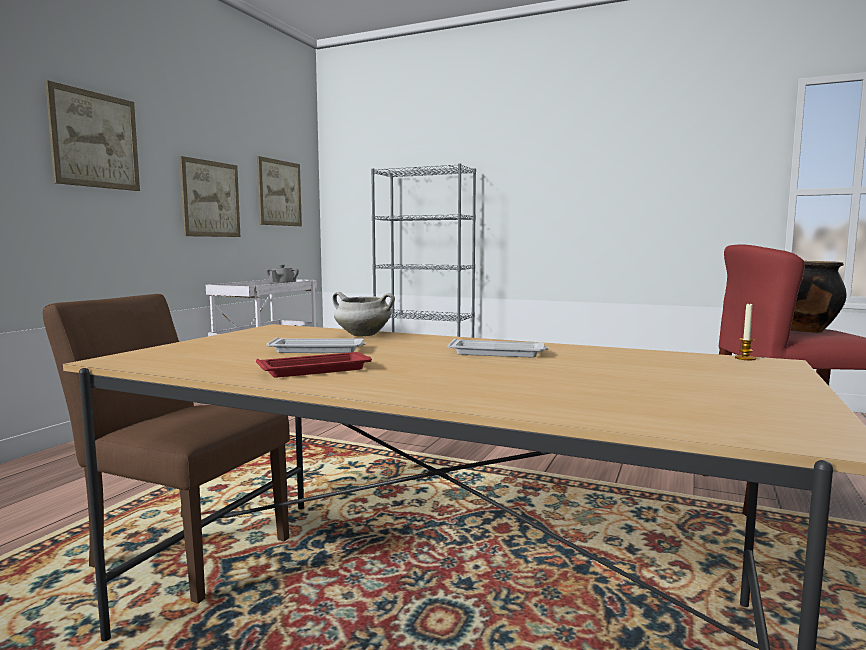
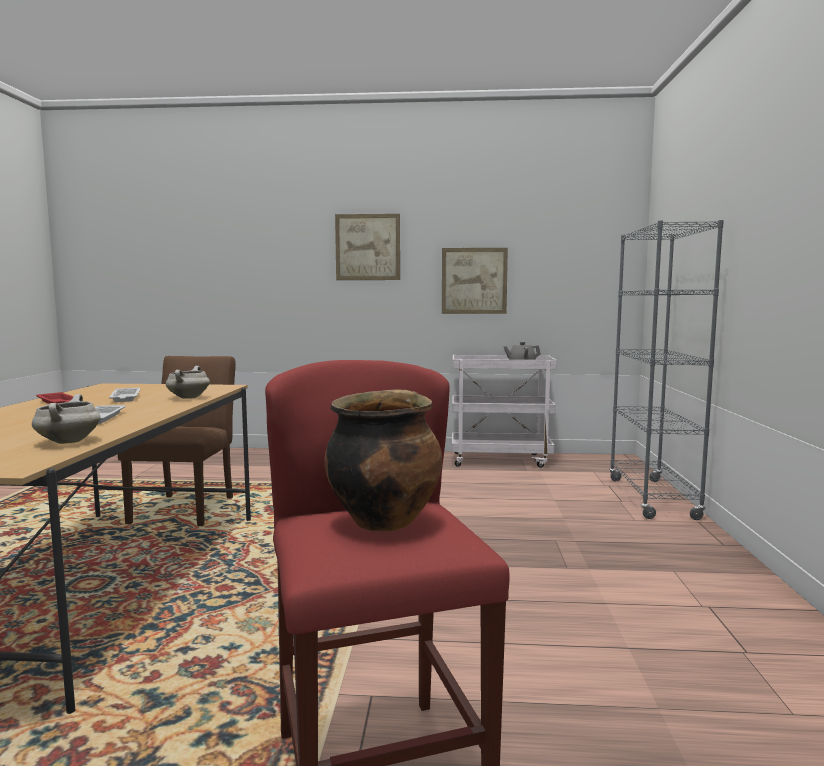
camera: 70 degrees right, 0 degrees up
picture [257,156,302,226] -> none
candle [735,302,756,360] -> none
none -> white cooking pot [32,394,101,444]

